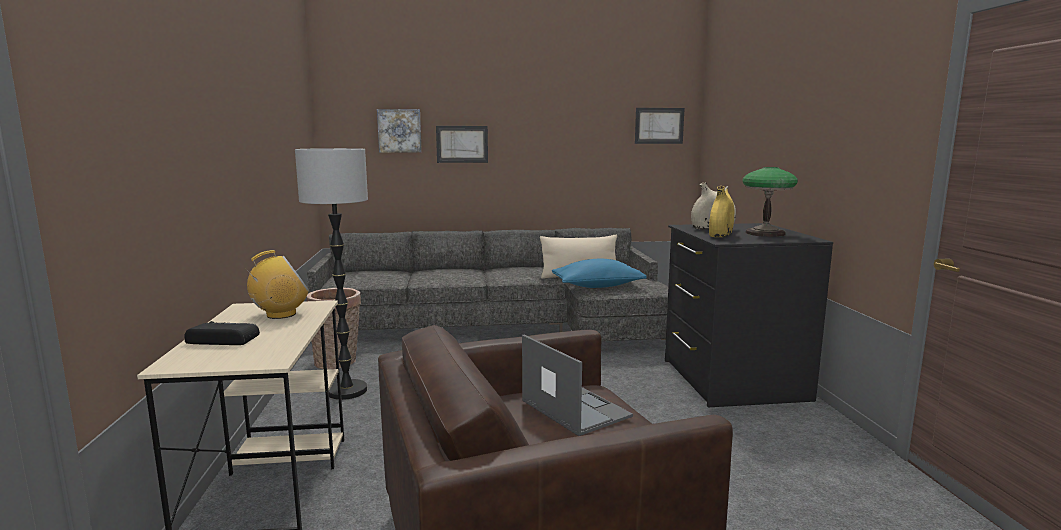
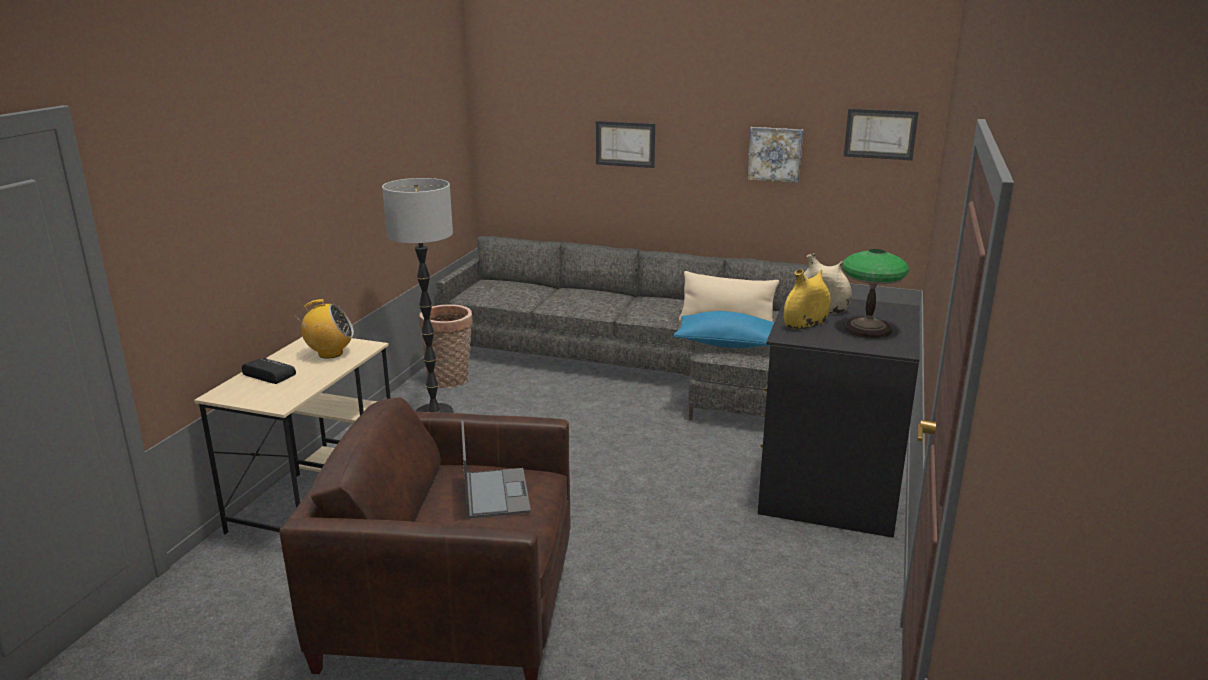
camera: 25 degrees right, 10 degrees up
picture [377,109,422,153] -> picture moved to [747,127,803,183]

